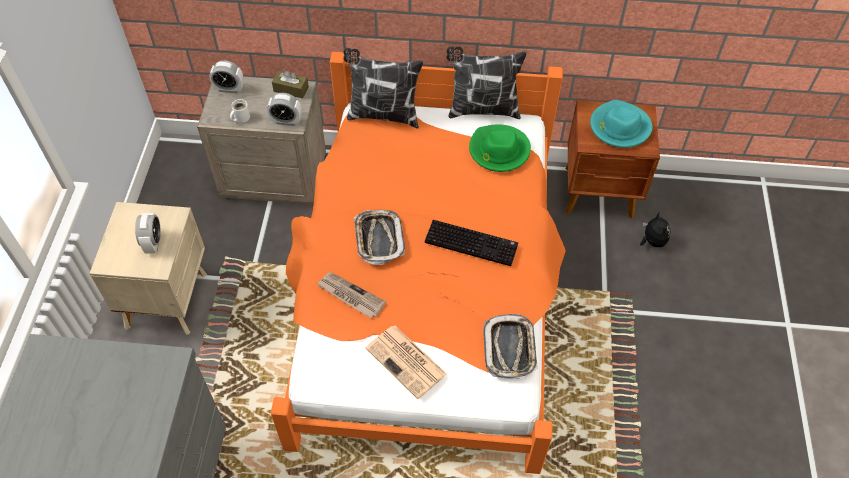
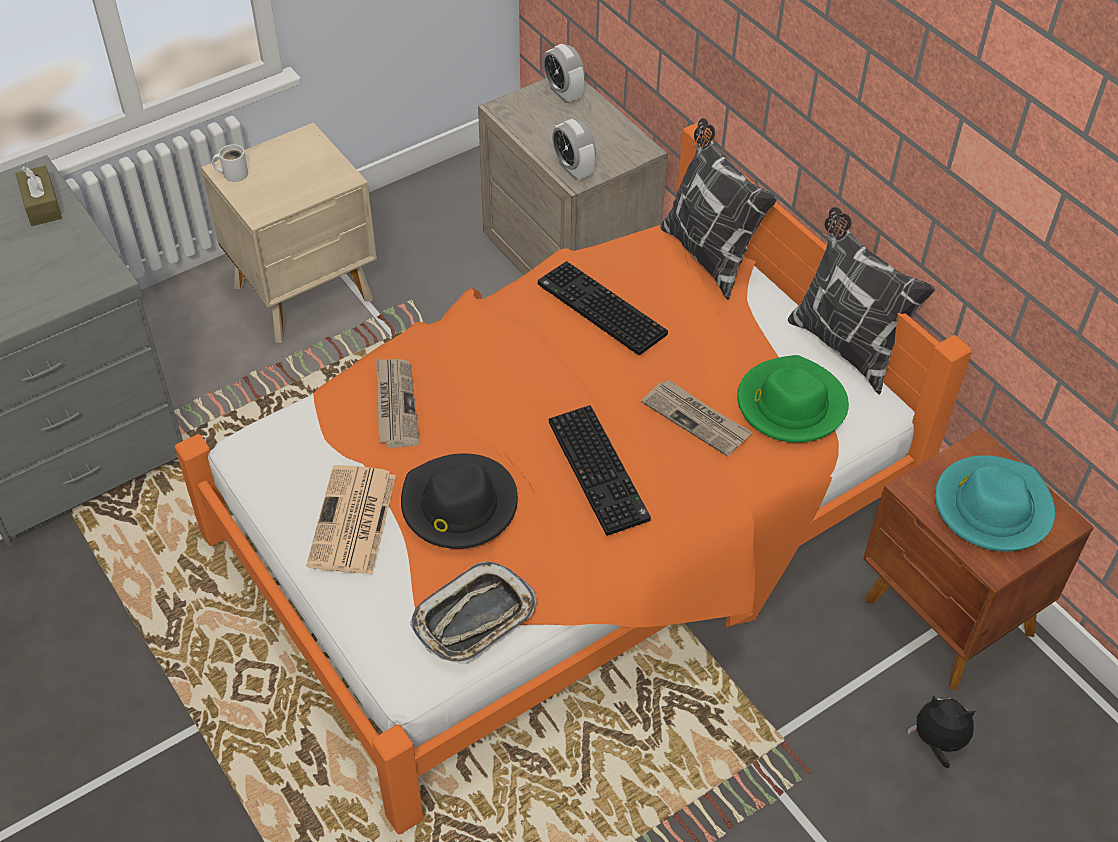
camera: 50 degrees right, 5 degrees down
alarm clock [135,213,161,253] -> none
white mug [230,99,250,123] -> white mug moved to [212,144,248,182]
brown tissue box [272,71,309,99] -> brown tissue box moved to [15,166,62,226]
tray [354,210,405,265] -> none
plush toy [640,212,671,247] -> plush toy turned 105 degrees counterclockwise [907,695,975,768]
none -> black hat [401,453,518,549]
none -> keyboard [538,261,668,355]
none -> newspaper [641,380,752,457]

